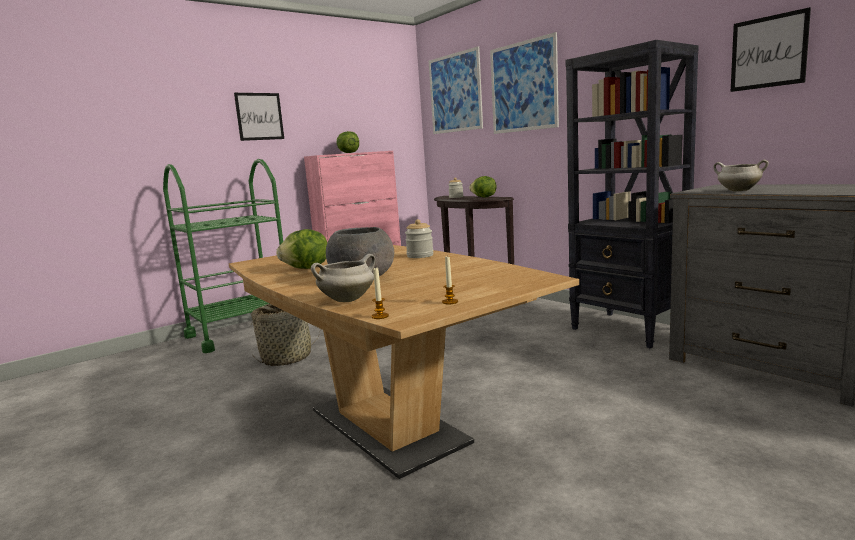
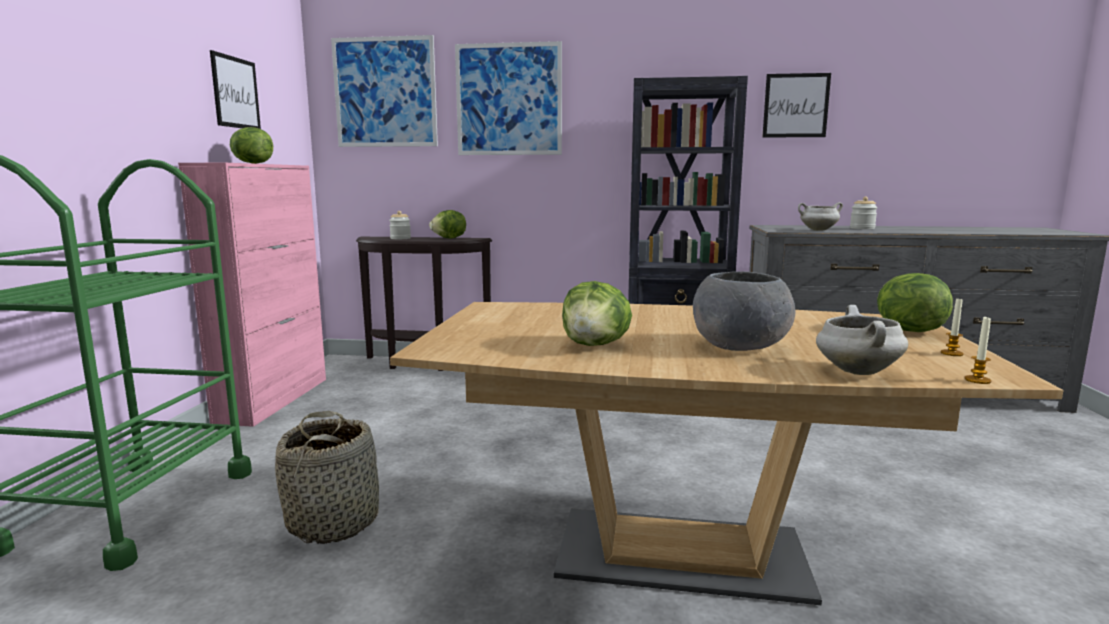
camera: 45 degrees left, 0 degrees up
picture [234,93,284,141] -> picture moved to [210,50,261,129]
jar [405,219,433,258] -> jar moved to [850,197,878,229]
none -> lettuce [877,273,953,332]

